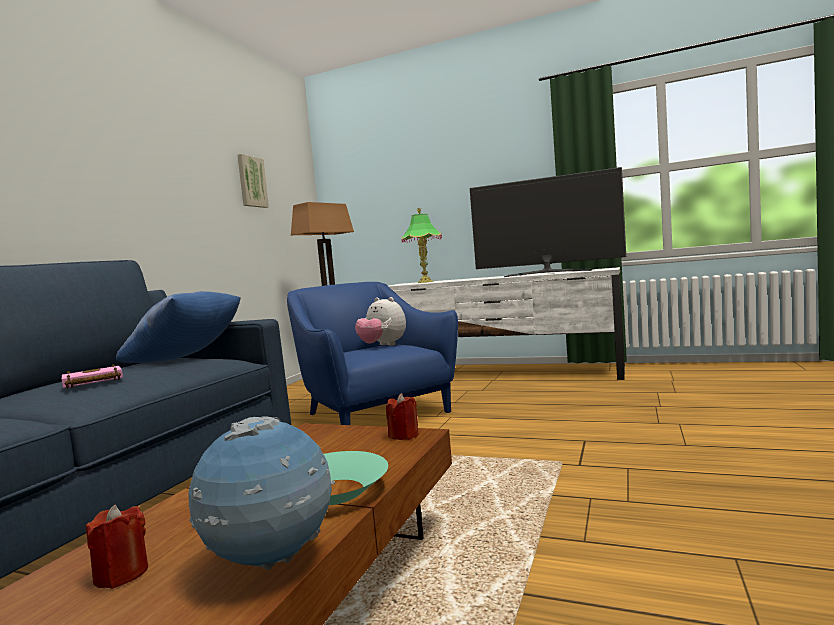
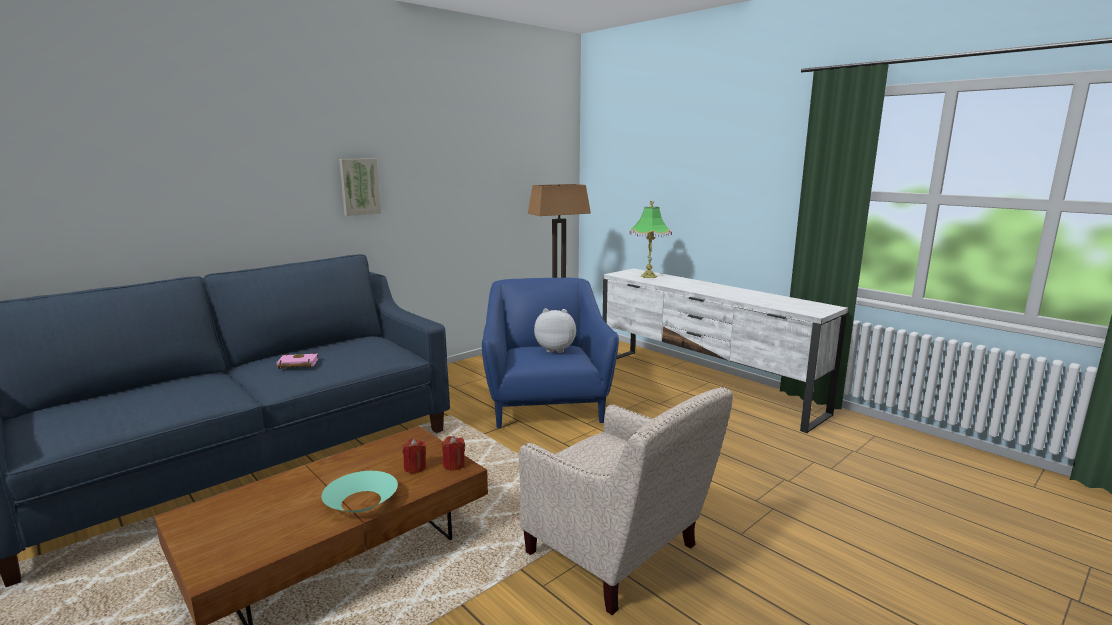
camera: 25 degrees right, 10 degrees up
red candle [86,504,148,589] -> red candle moved to [403,438,426,473]
blue pillow [116,291,241,363] -> none
globe [188,417,335,570] -> none
picture [238,154,269,208] -> picture moved to [339,159,381,216]
plush toy [355,297,406,346] -> plush toy turned 120 degrees clockwise [534,308,576,353]
television [470,167,626,277] -> none
none -> beige armchair [519,387,733,615]

